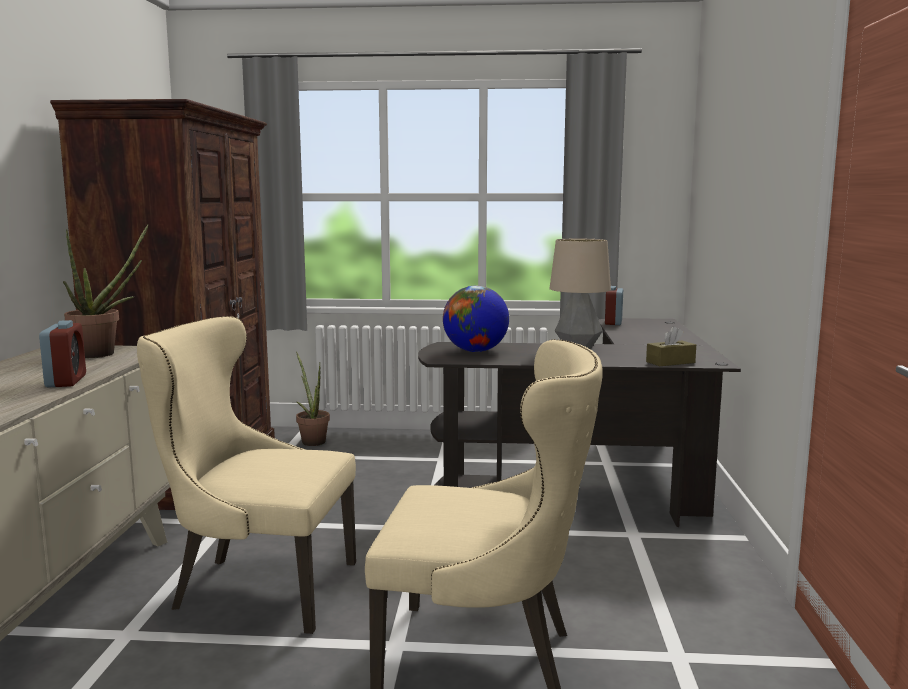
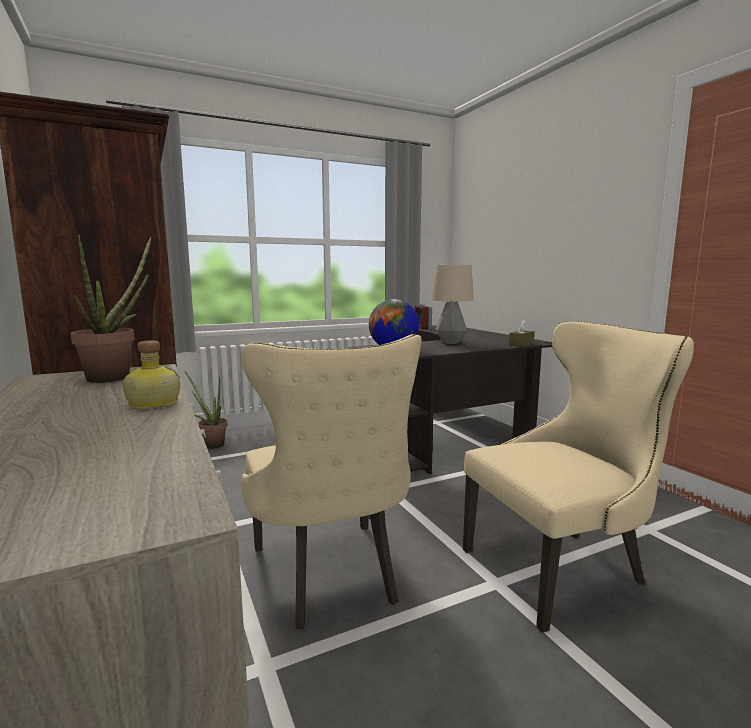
camera: 30 degrees left, 0 degrees up
alarm clock [39,320,86,387] -> bottle [123,341,181,409]
beige chair [137,316,356,634] -> beige chair turned 90 degrees counterclockwise [241,334,422,630]

